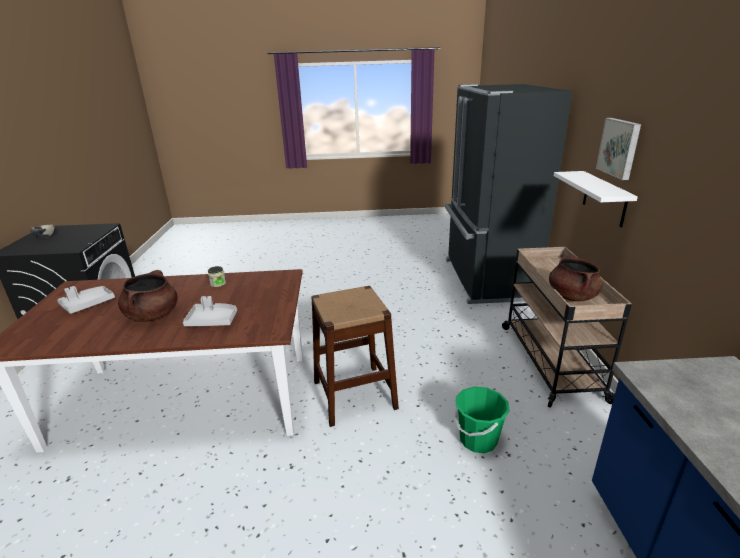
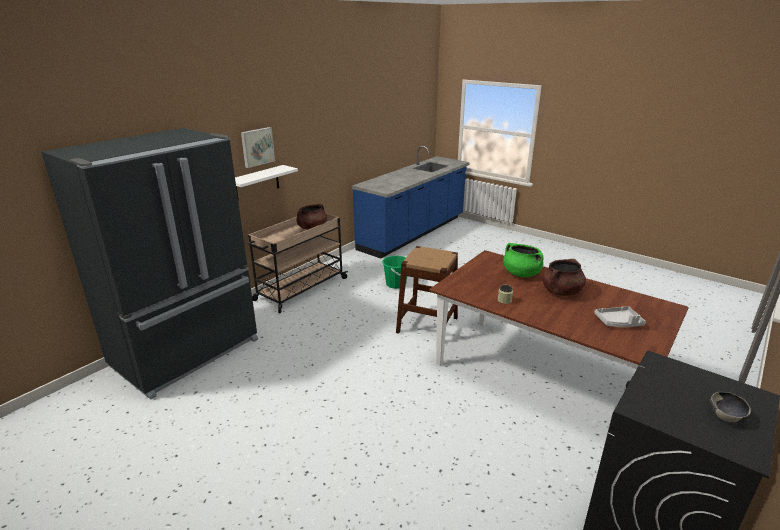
camera: 140 degrees left, 0 degrees up
grey tray [183,296,237,326] -> green cooking pot [503,243,544,277]

